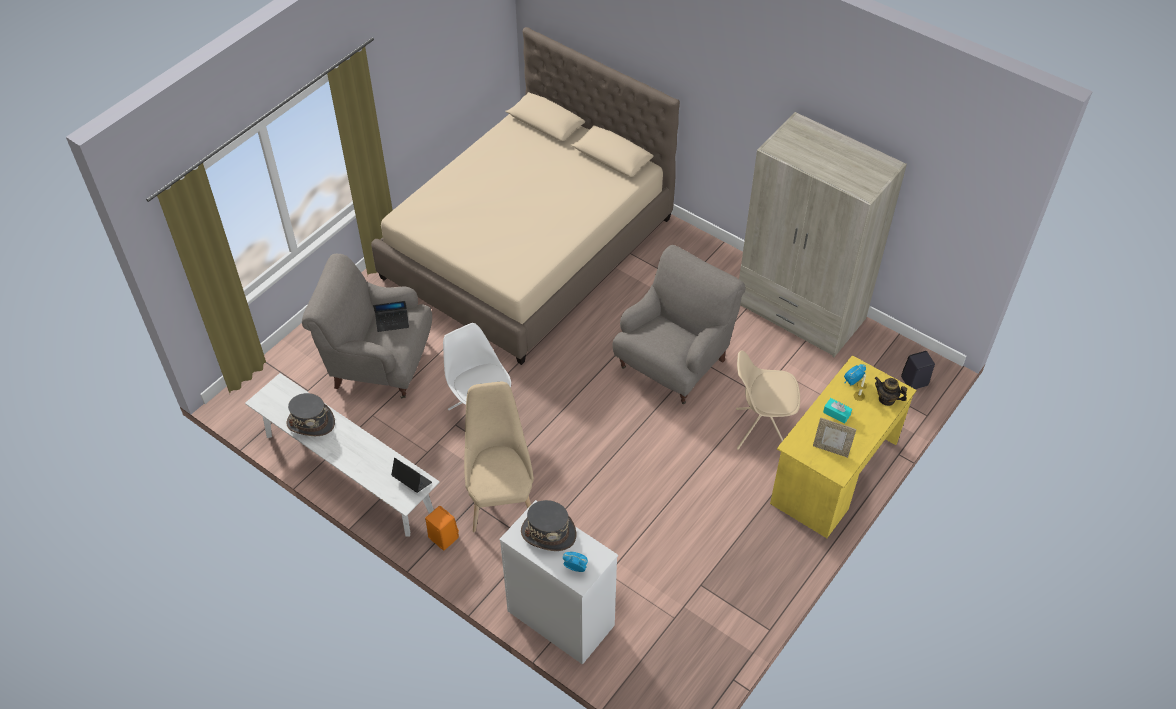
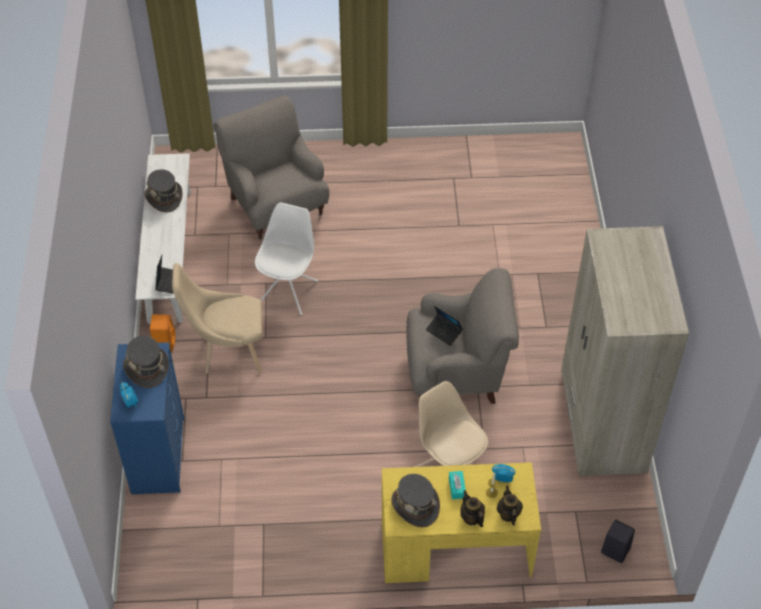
camera: 50 degrees right, 0 degrees up
beige bed [371,27,680,365] -> none
laptop [373,301,409,332] -> laptop moved to [426,306,463,346]
beige chair [464,382,534,532] -> beige chair turned 135 degrees counterclockwise [172,263,262,374]
white dresser [499,500,618,665] -> blue dresser [110,342,185,494]
picture frame [813,418,856,458] -> grey hat [391,474,440,527]
none -> teapot [460,490,485,527]

